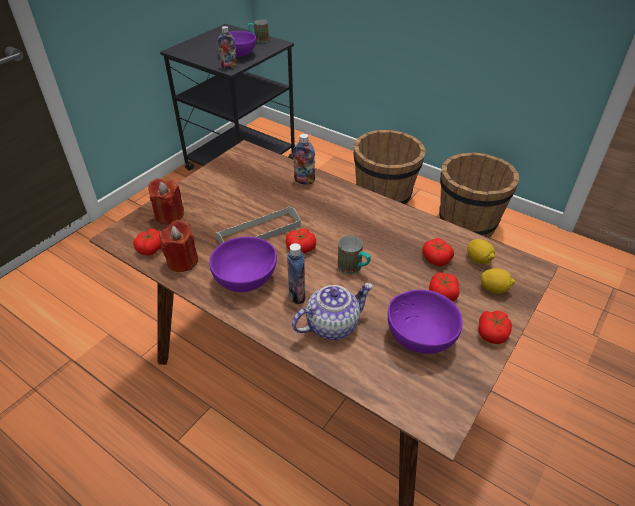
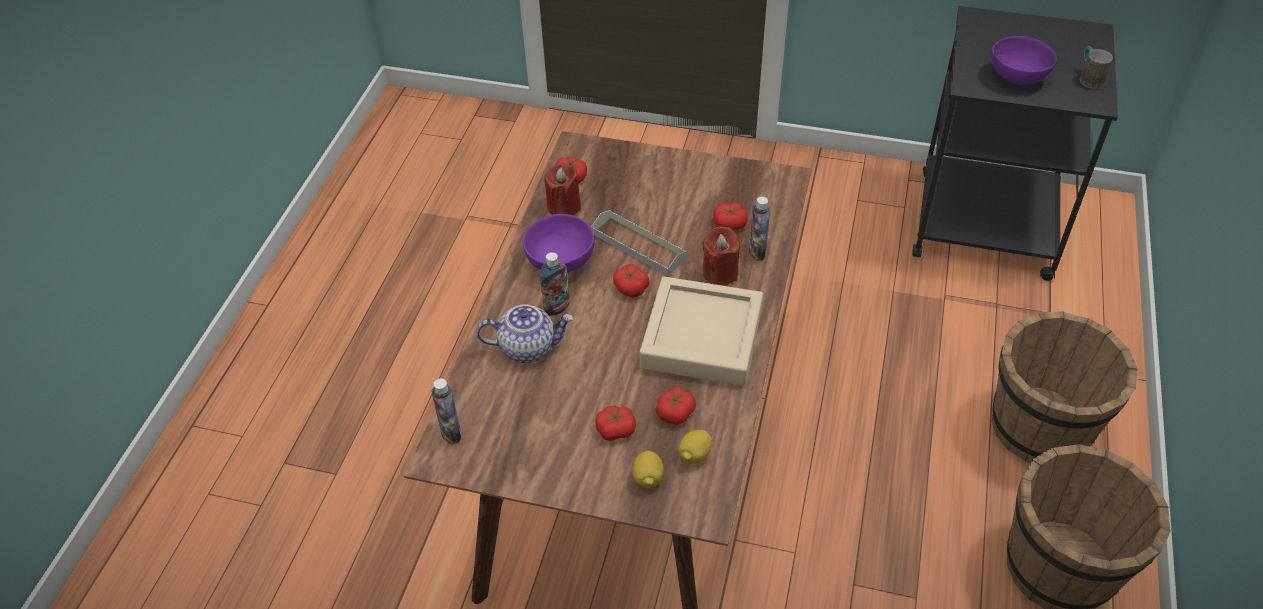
camera: 70 degrees right, 5 degrees up
red candle [148,178,184,224] -> red candle moved to [702,226,740,286]
bottle [218,26,237,69] -> bottle moved to [432,378,461,445]
teapot [292,283,373,340] -> teapot turned 45 degrees counterclockwise [476,304,573,363]
mug [338,236,371,275] -> none
purple bowl [388,290,463,354] -> none
tomato [479,310,512,344] -> tomato moved to [713,203,748,230]
none -> beige tray [639,277,763,386]

